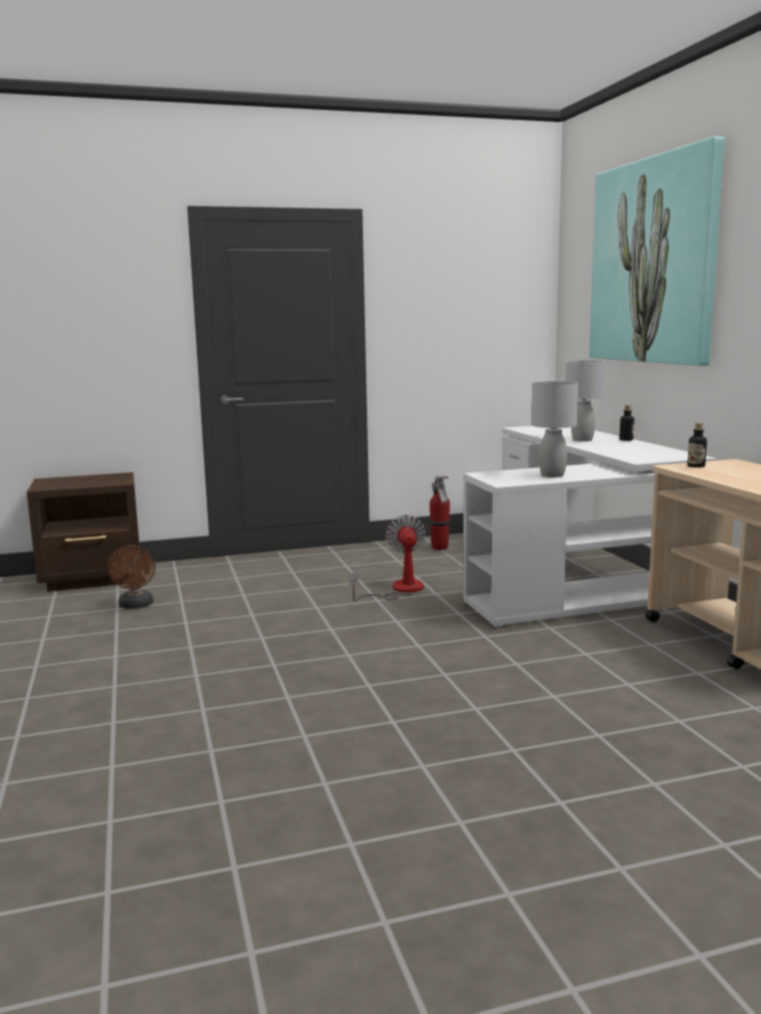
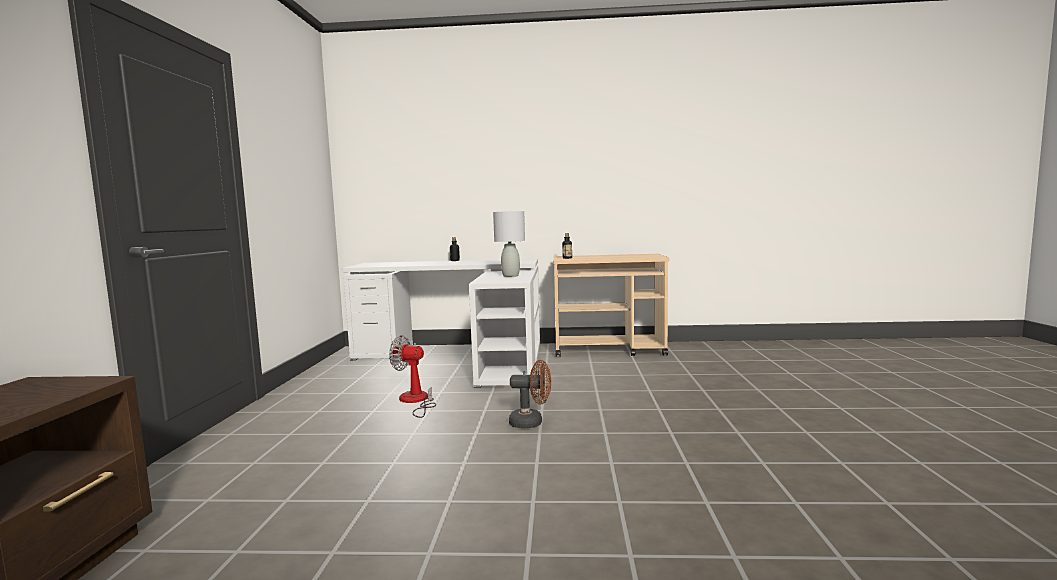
camera: 70 degrees left, 5 degrees down
brown fan [108,545,155,609] -> brown fan moved to [509,360,551,428]
fire extinguisher [429,475,451,550] -> none
grey table lamp [565,360,605,442] -> none
picture [589,136,724,366] -> none

